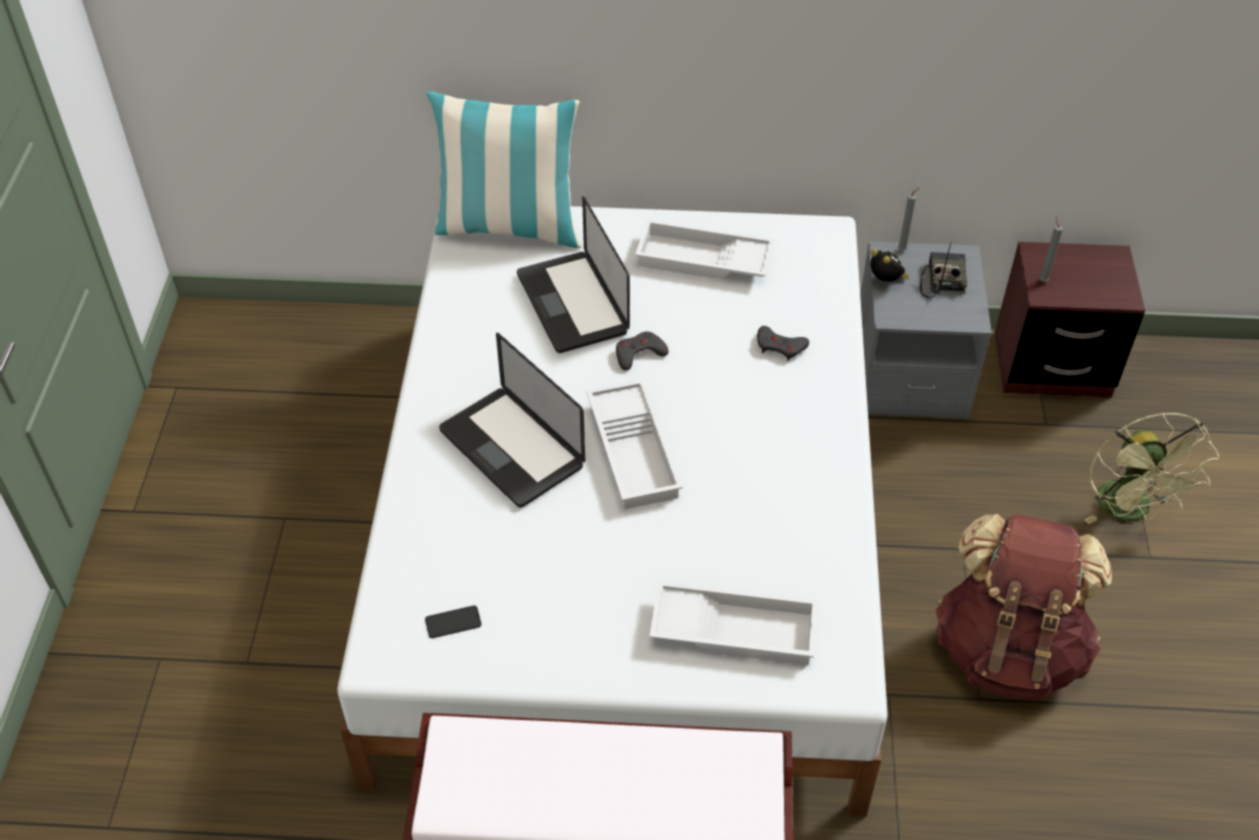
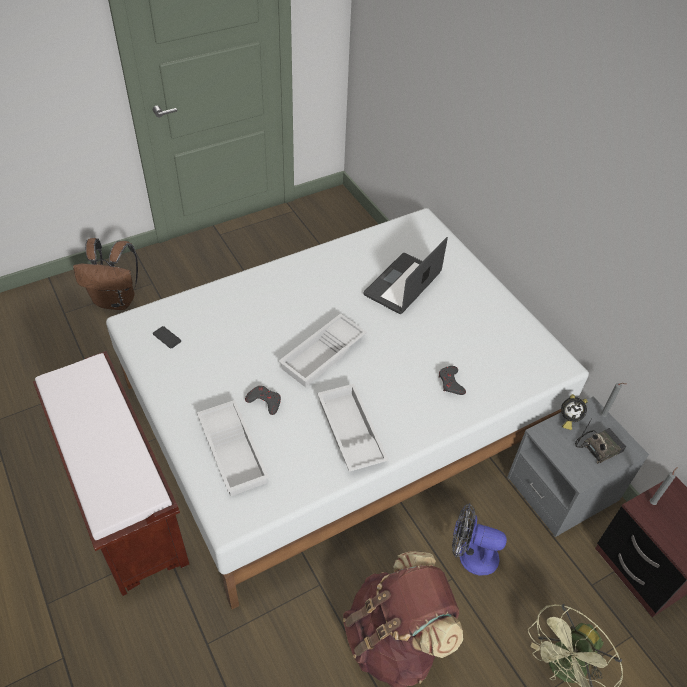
camera: 55 degrees right, 0 degrees up
pillow [426,92,582,248] -> none
laptop [439,333,585,508] -> none
grey game controller [616,331,669,370] -> grey game controller moved to [245,386,281,415]
white tray [635,219,774,279] -> white tray moved to [317,384,388,472]
alarm clock [870,249,909,282] -> alarm clock turned 75 degrees clockwise [561,394,588,430]
none -> brown backpack [73,238,138,310]
none -> fan [452,503,507,576]

